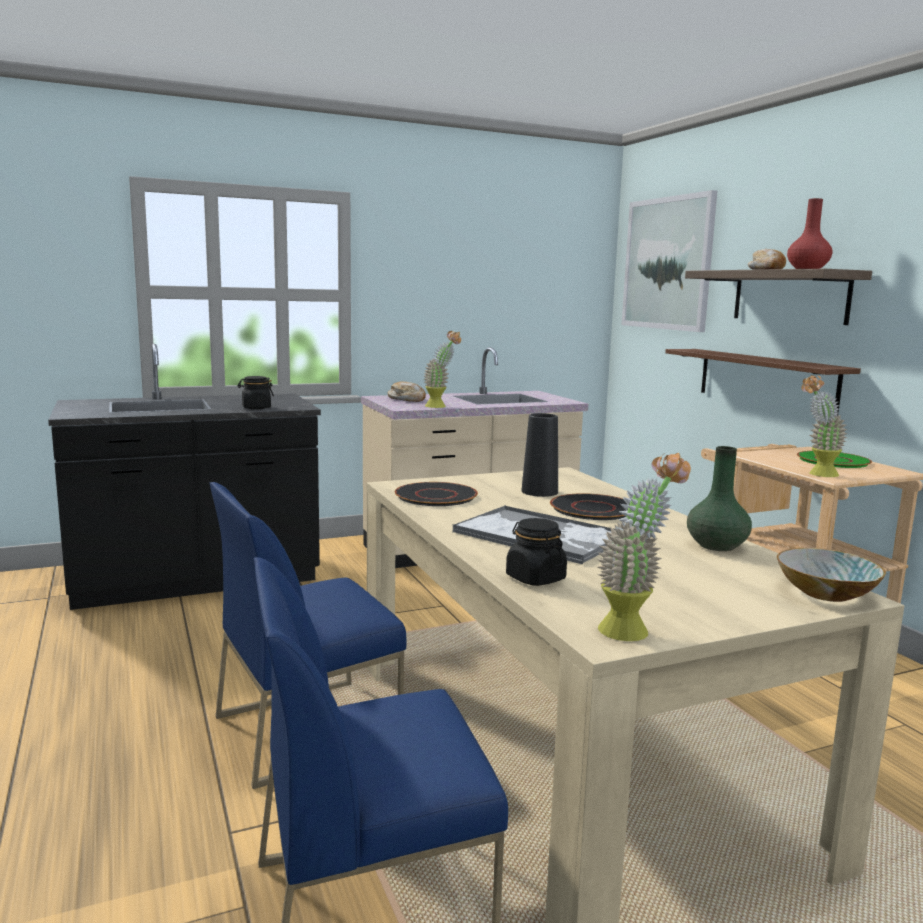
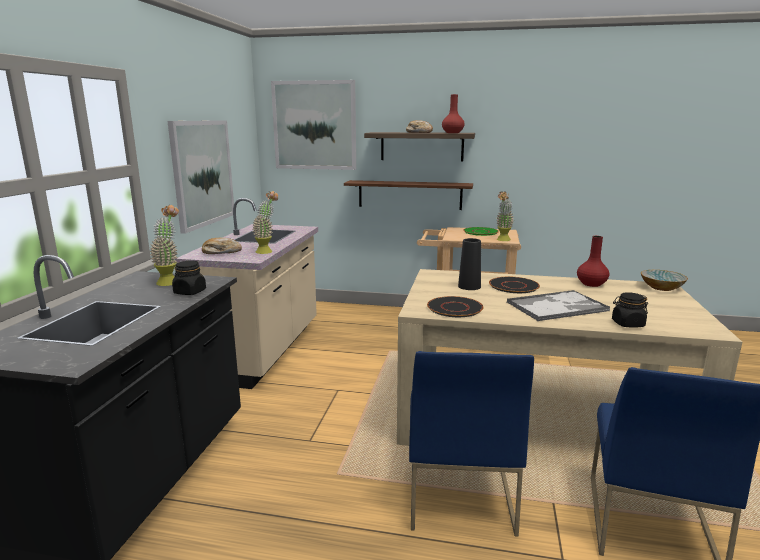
camera: 55 degrees left, 5 degrees up
potted plant [597,453,691,641] -> potted plant moved to [149,205,179,286]
green vase [687,446,752,551] -> red vase [577,236,609,287]
none -> picture [168,120,234,234]

